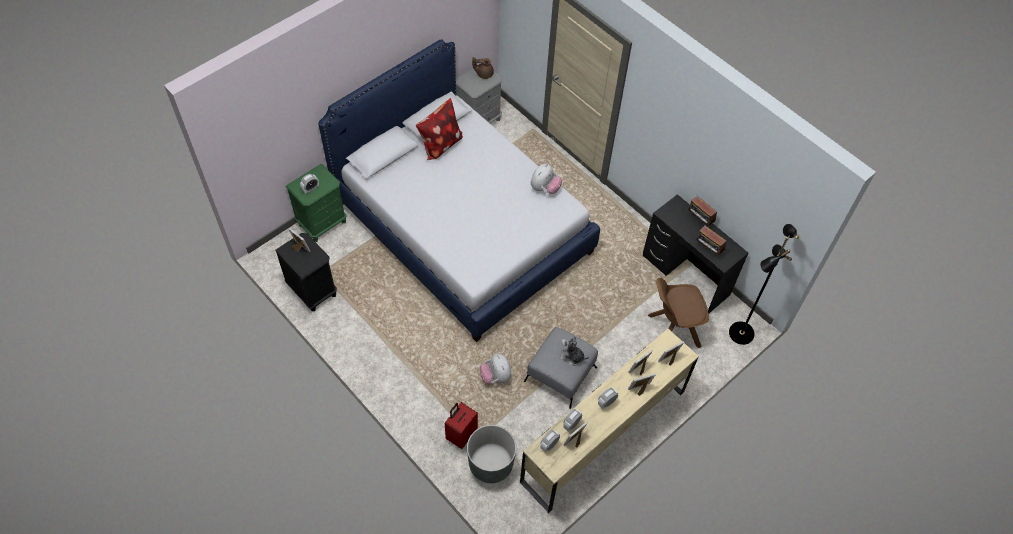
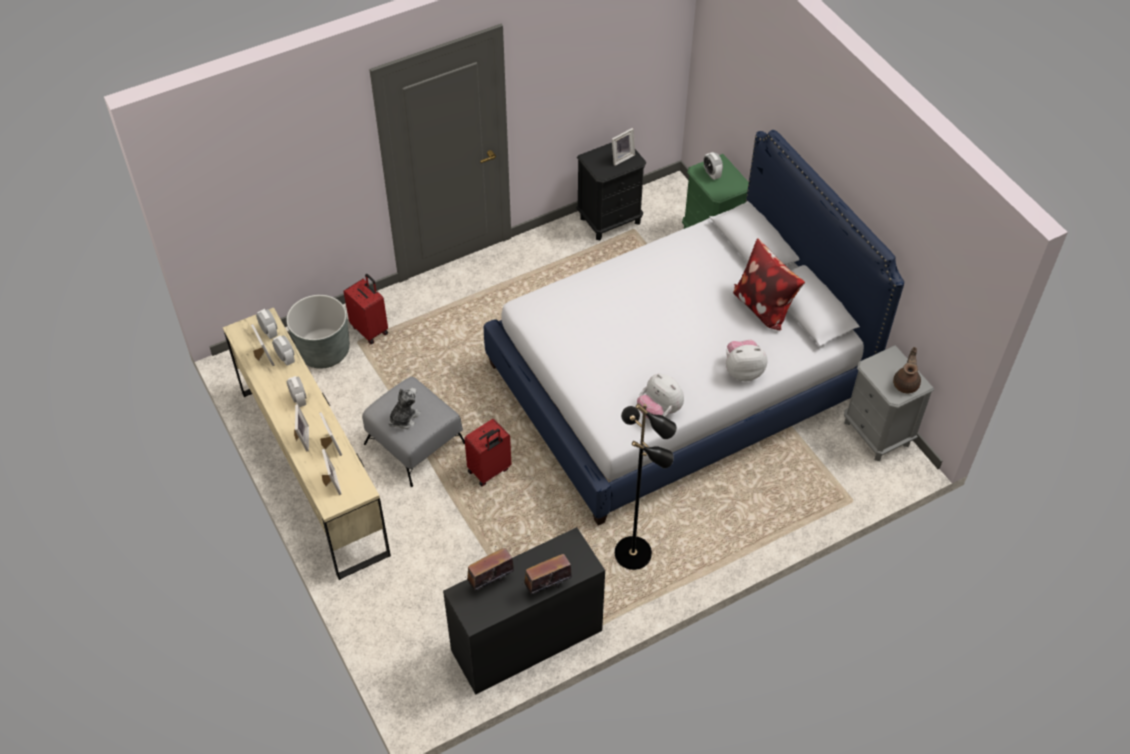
camera: 105 degrees right, 5 degrees down
plush toy [480,354,511,384] -> plush toy moved to [726,339,768,381]
brown chair [648,278,709,348] -> none
black floor lamp [729,224,799,345] -> black floor lamp moved to [615,403,677,570]
none -> red suitcase [464,419,511,486]

